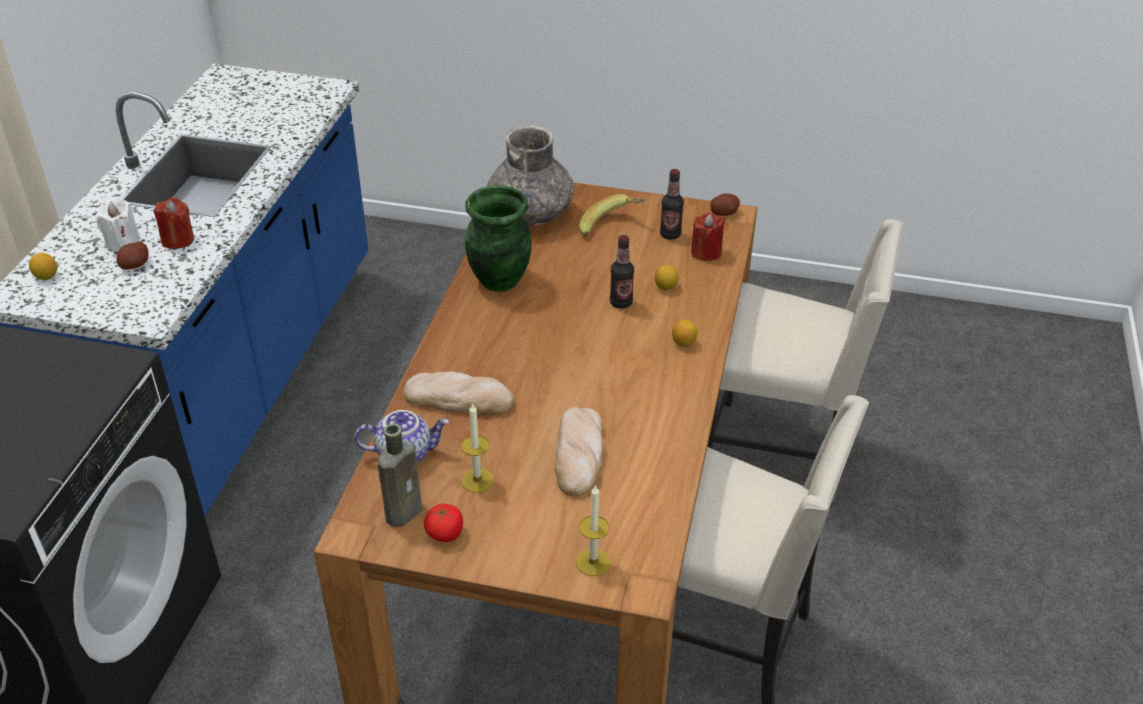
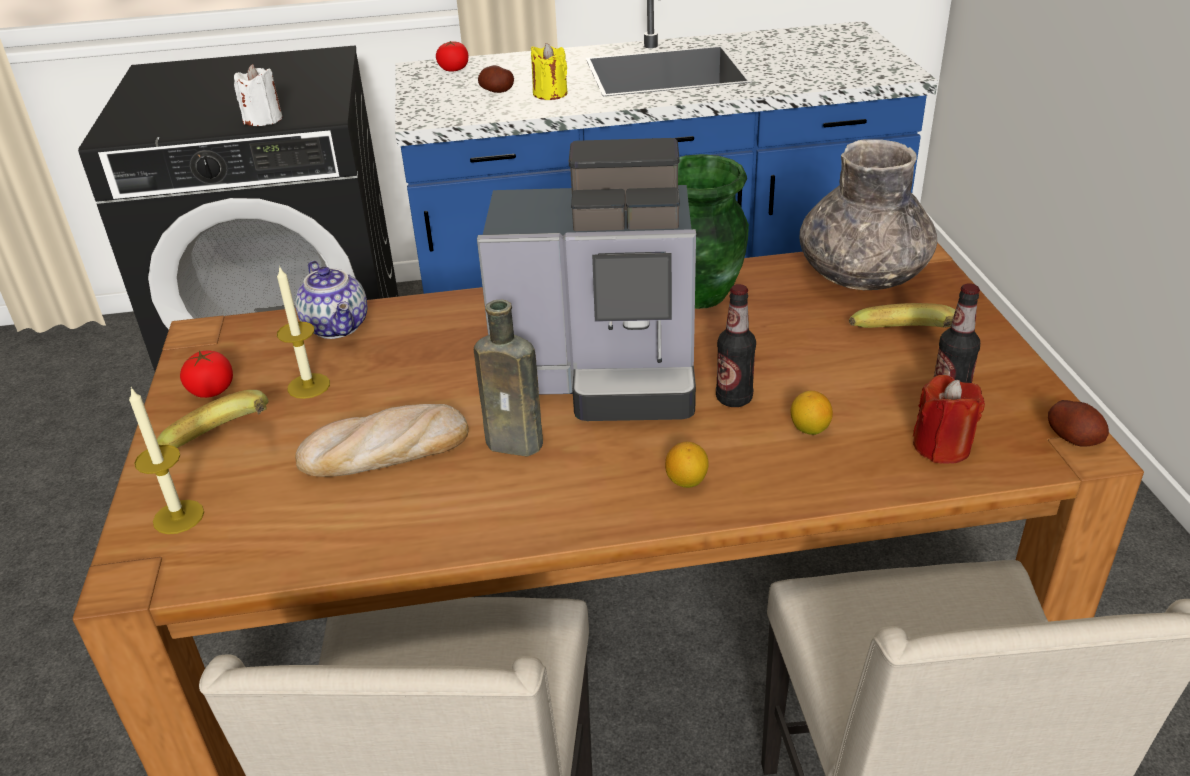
camera: 70 degrees right, 5 degrees down
lemon [29,253,57,280] -> tomato [436,41,468,72]
white candle [96,198,141,252] -> white candle moved to [234,64,282,126]
red candle [154,197,194,249] -> yellow candle [531,43,567,100]
brown bottle [378,424,423,527] -> brown bottle moved to [474,300,543,456]
bread [404,372,515,416] -> none
none -> banana [157,390,269,448]
none -> coffee machine [477,138,696,421]

